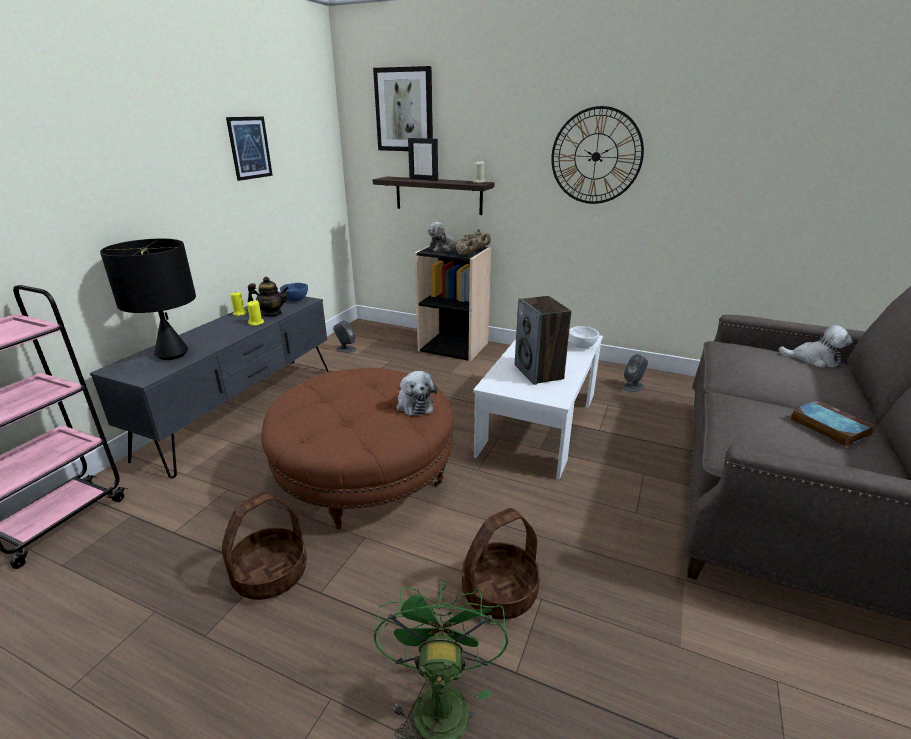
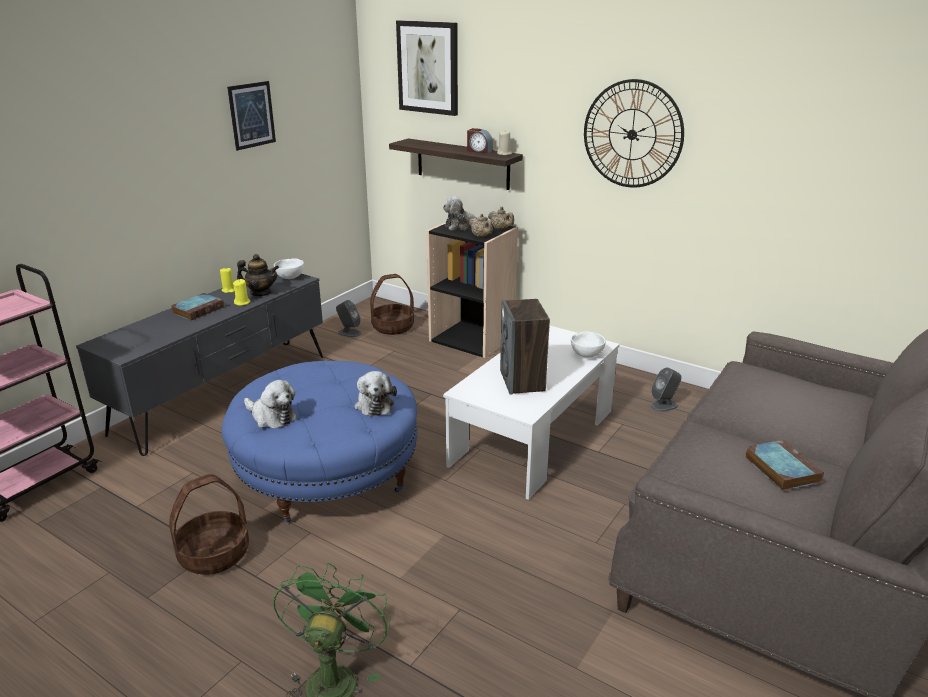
camera: 10 degrees right, 0 degrees up
black table lamp [100,239,196,360] -> none
brown ottoman [261,368,454,530] -> blue ottoman [222,361,417,523]
blue bowl [280,283,308,301] -> white bowl [274,258,304,279]
picture frame [408,138,438,181] -> none
basket [462,508,540,619] -> basket moved to [370,274,414,335]
plush toy [778,325,852,368] -> plush toy moved to [244,380,297,428]
none -> book [171,293,224,321]
none -> alarm clock [467,128,493,153]

